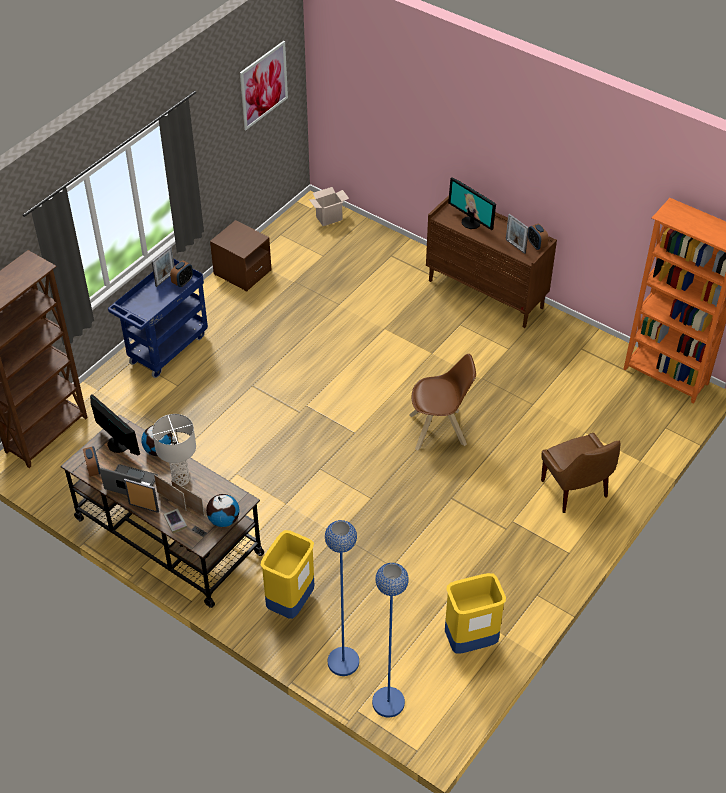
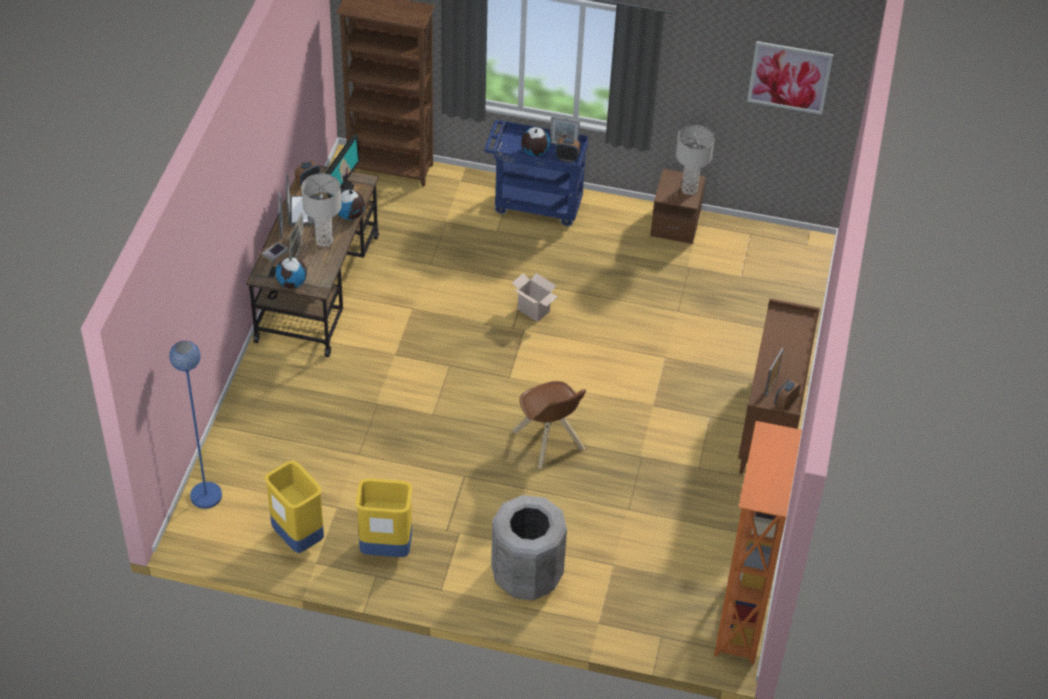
camera: 65 degrees right, 0 degrees up
yellow trash can [260,530,314,619] -> yellow trash can moved to [355,478,413,557]
cardboard box [309,187,349,226] -> cardboard box moved to [512,273,558,322]
blue floor lamp [325,520,359,676] -> none
monitor [448,177,496,230] -> none
brown chair [541,433,621,513] -> grey trash can [491,495,567,601]
none -> globe [521,127,550,157]
none -> white table lamp [676,125,715,195]

